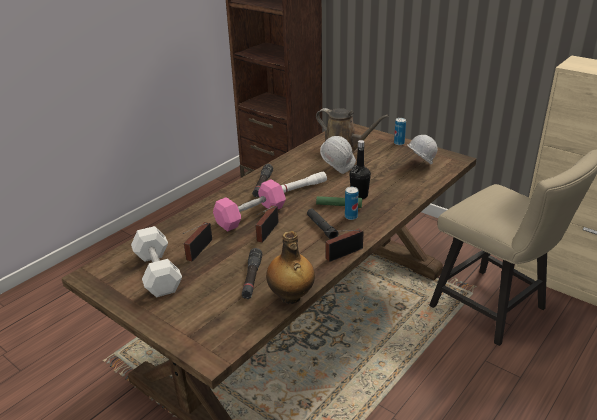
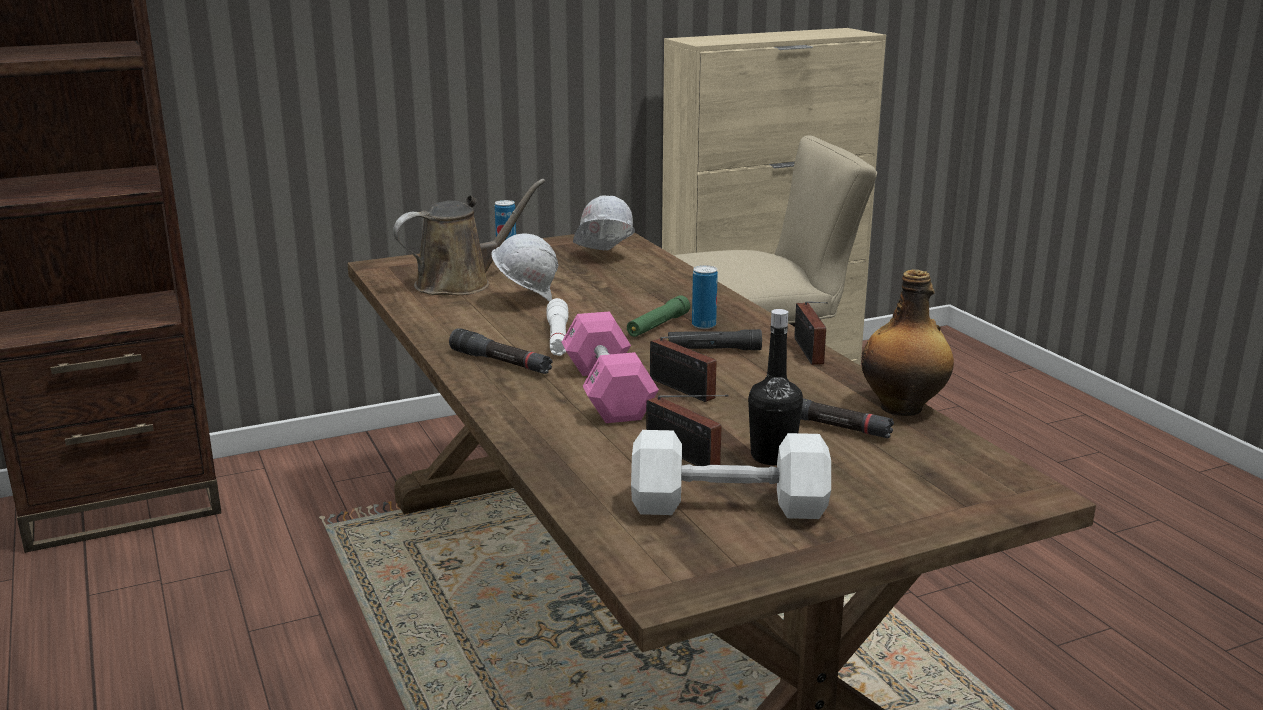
camera: 65 degrees left, 10 degrees down
black bottle [350,140,371,199] -> black bottle moved to [748,309,803,466]

